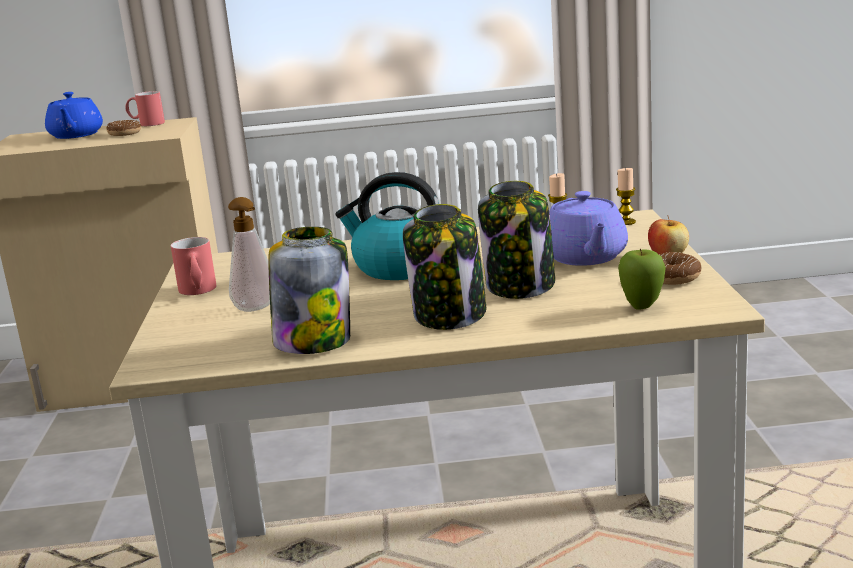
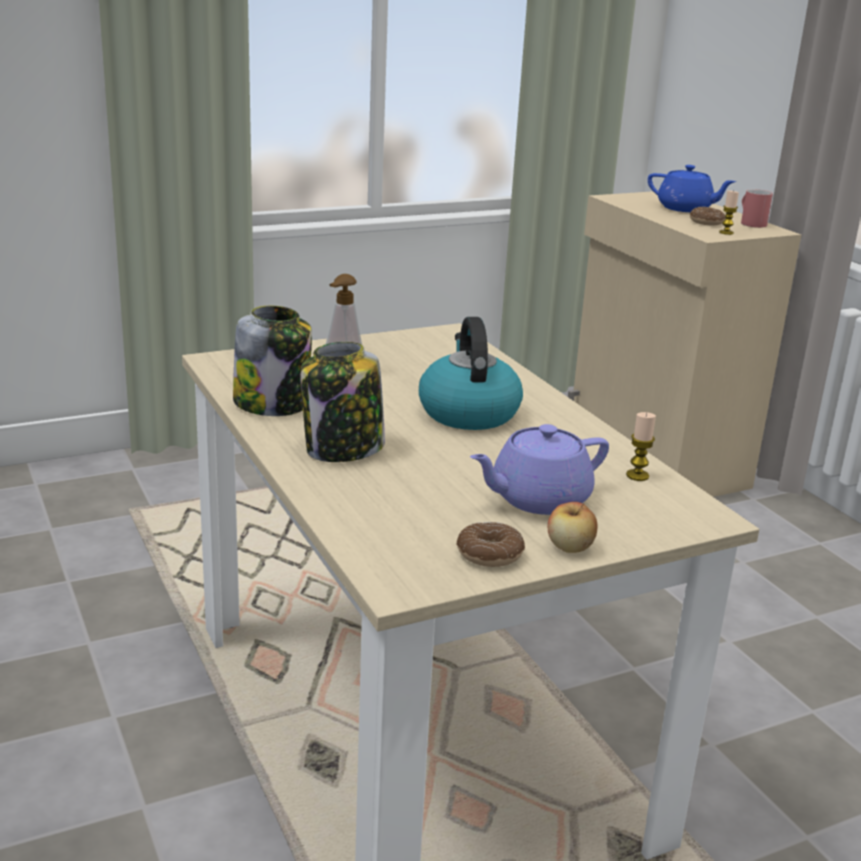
camera: 65 degrees right, 5 degrees up
blue teapot [45,92,103,139] -> blue teapot turned 120 degrees counterclockwise [648,165,736,212]
red mug [171,237,217,295] -> none
jar [478,181,555,299] -> none
candle [616,168,636,225] -> candle moved to [719,190,739,235]
apple [618,249,666,309] -> none

